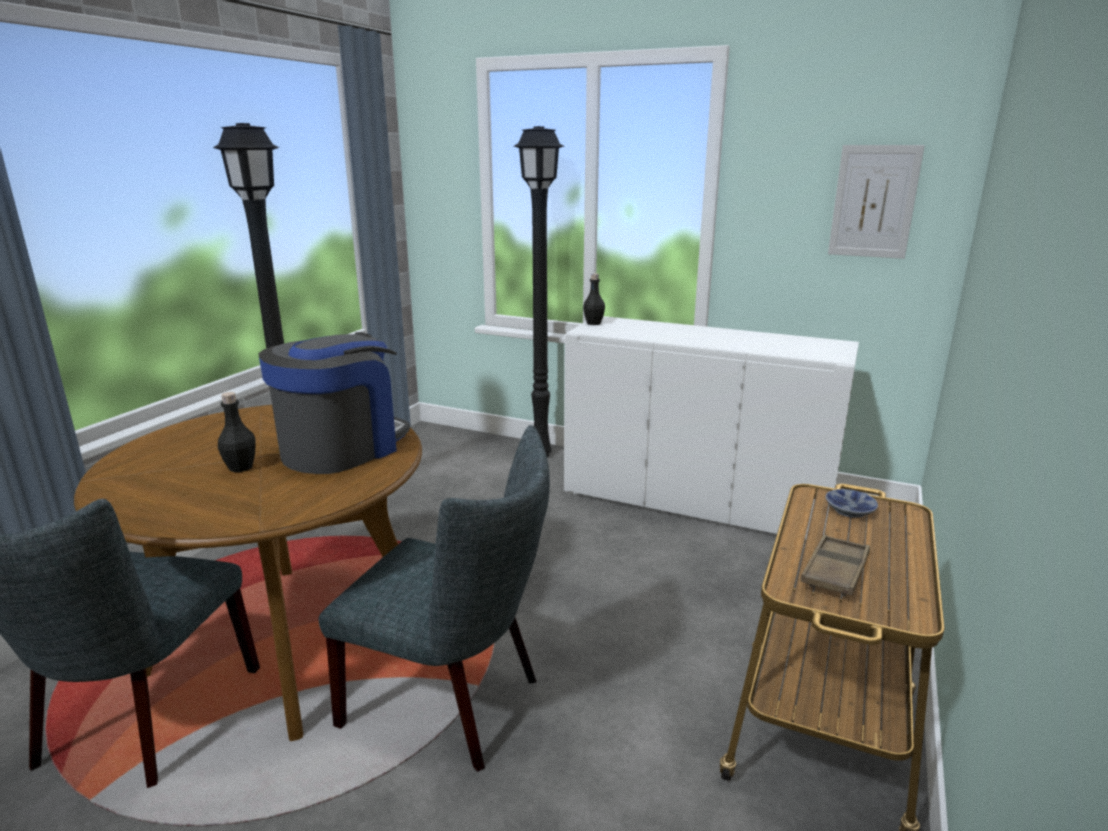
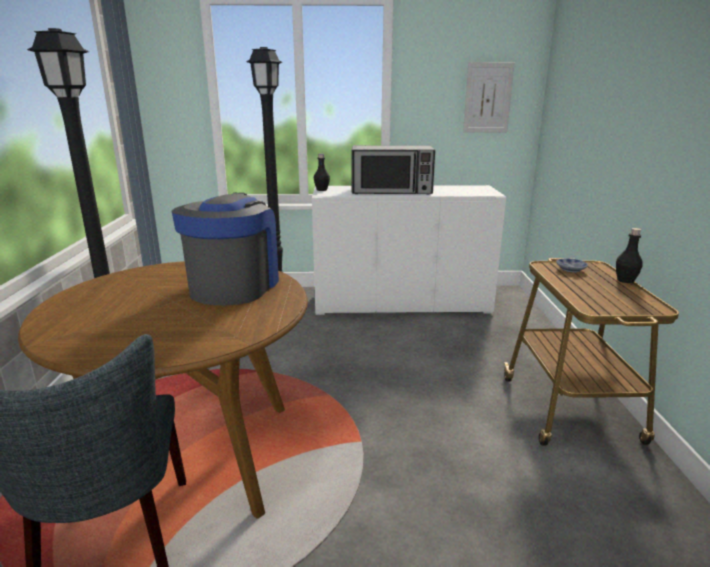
camera: 25 degrees left, 0 degrees up
black bottle [218,392,256,472] -> black bottle moved to [616,228,643,283]
grey chair [319,425,550,772] -> none
brown tray [801,535,870,597] -> none
none -> microwave [351,145,435,195]

